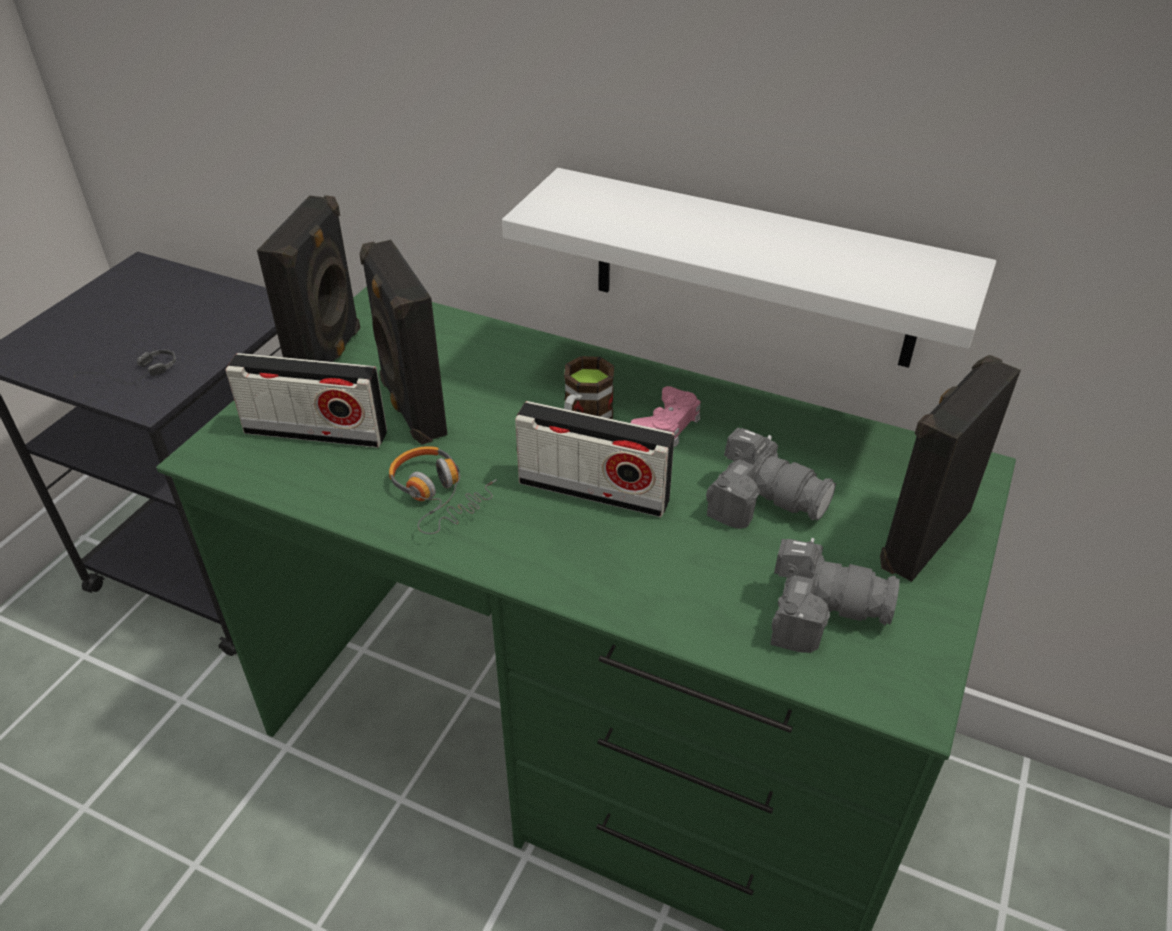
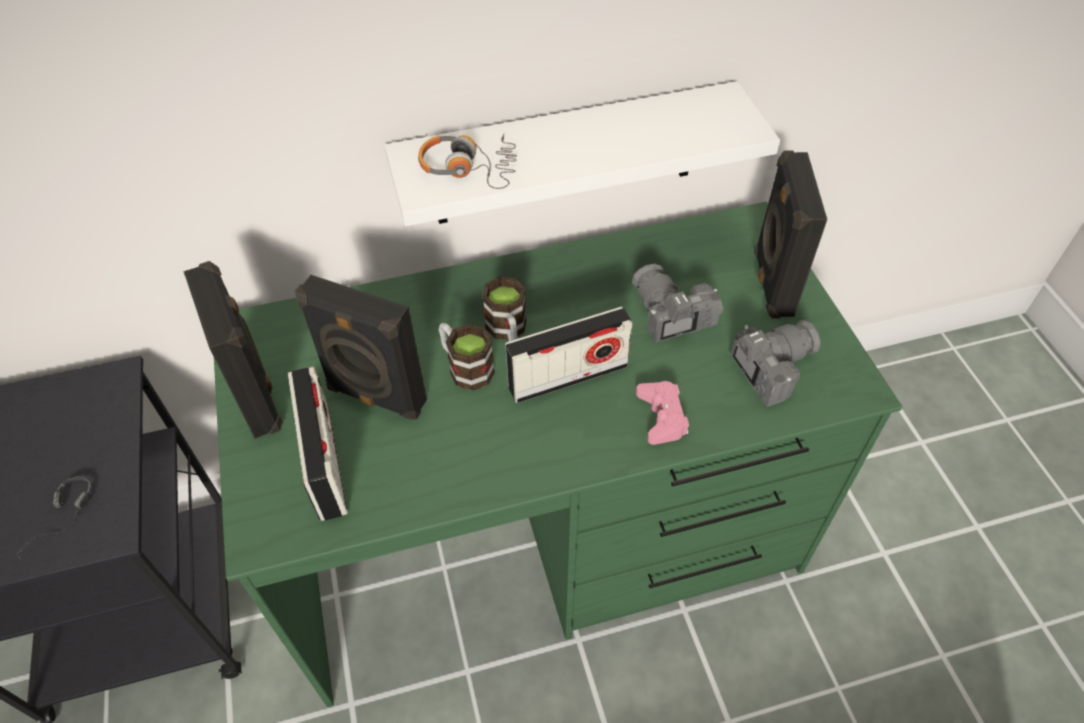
camera: 40 degrees left, 10 degrees up
radio [226,353,387,448] -> radio turned 75 degrees counterclockwise [288,367,348,521]
headphones [389,446,497,534] -> headphones moved to [418,134,517,189]
pink game controller [631,386,701,447] -> pink game controller moved to [636,381,689,445]
camera [706,427,836,529] -> camera turned 105 degrees counterclockwise [632,264,723,342]
none -> mug [439,323,495,391]

